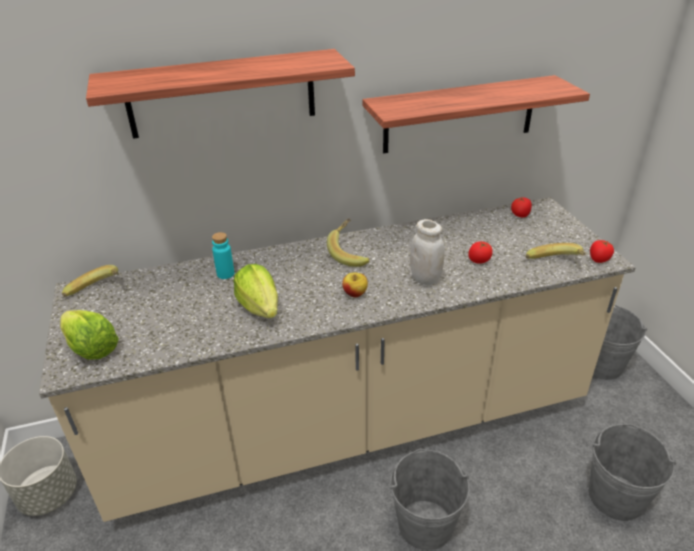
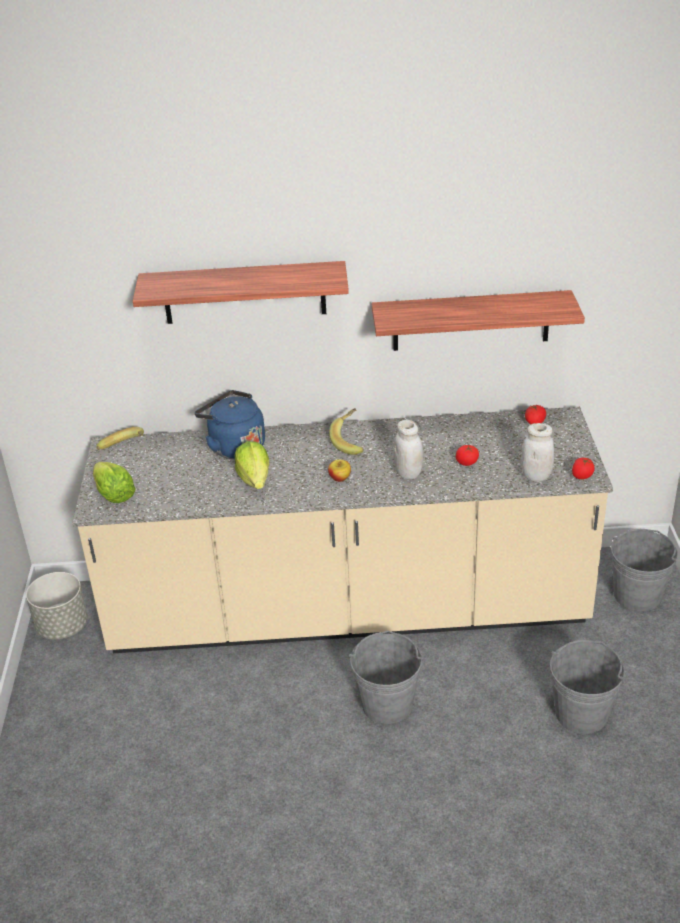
camera: 15 degrees right, 0 degrees up
turquoise bottle [212,232,234,279] -> blue kettle [195,390,265,459]
banana [526,243,586,259] -> white jar [521,423,554,482]

